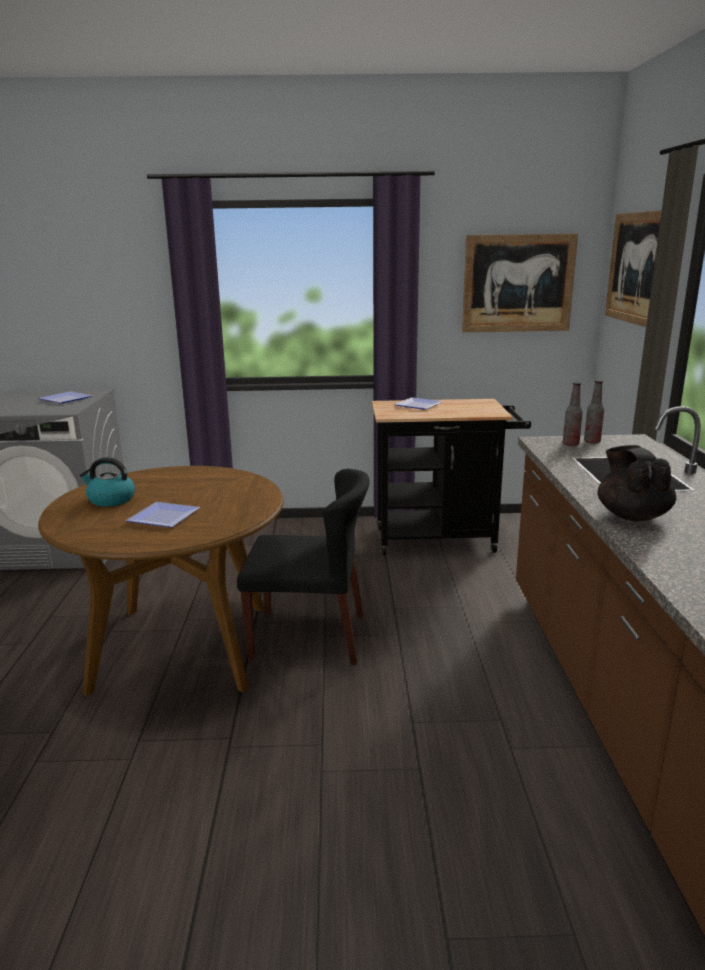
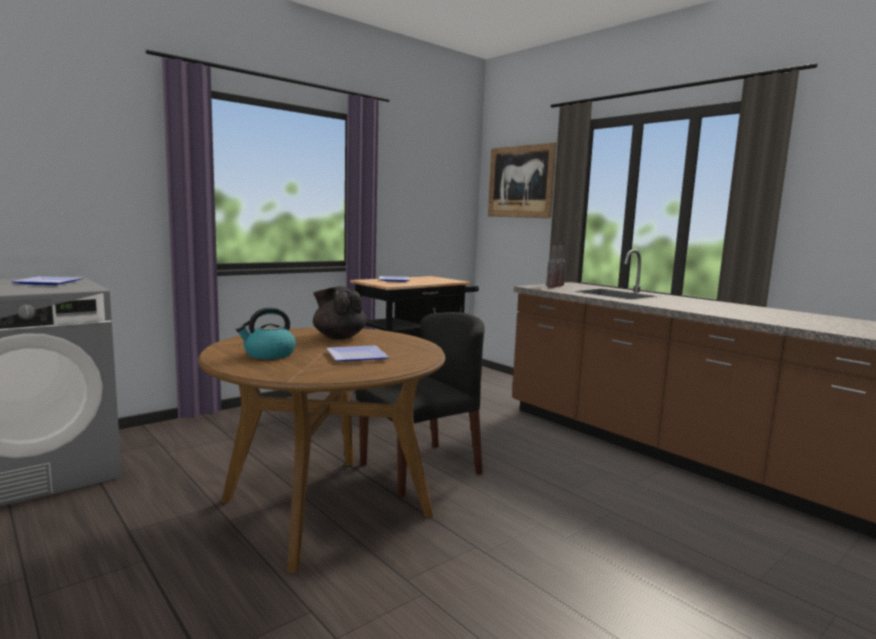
camera: 40 degrees left, 10 degrees down
picture [462,234,578,332] -> none
black teapot [598,445,676,521] -> black teapot moved to [313,286,366,339]

